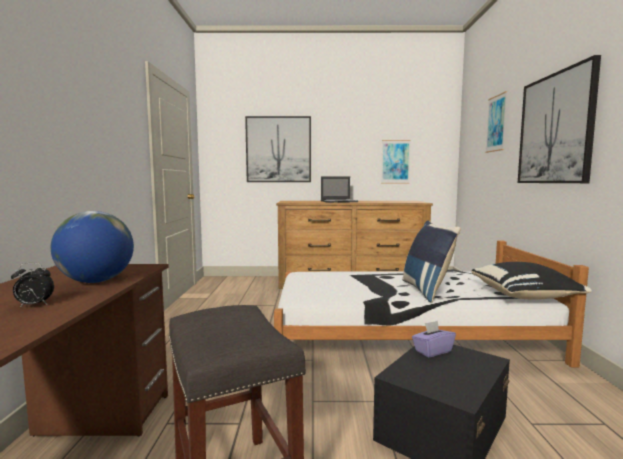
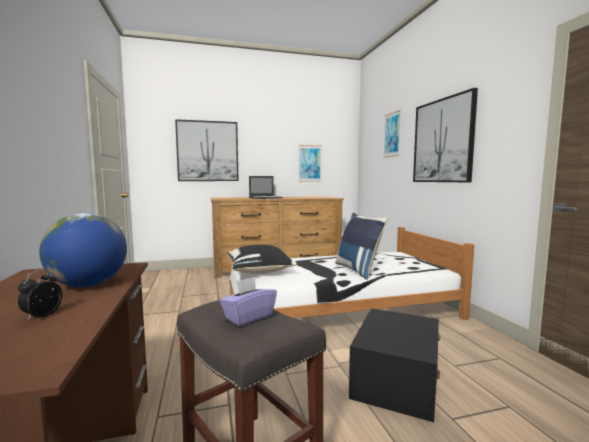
camera: 15 degrees left, 0 degrees up
alarm clock [11,263,54,306] -> alarm clock turned 135 degrees clockwise [18,270,62,320]
purple tissue box [412,321,456,357] -> purple tissue box moved to [220,277,277,326]
black pillow [472,262,592,300] -> black pillow moved to [227,245,297,274]

